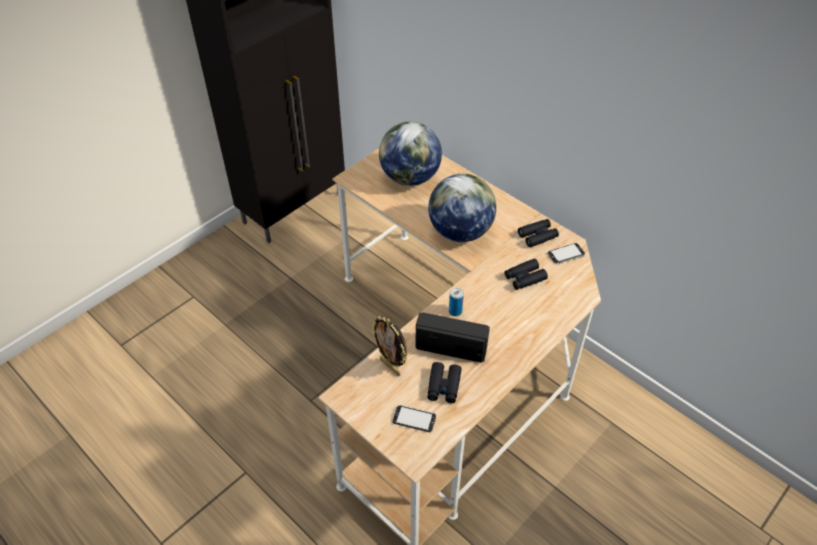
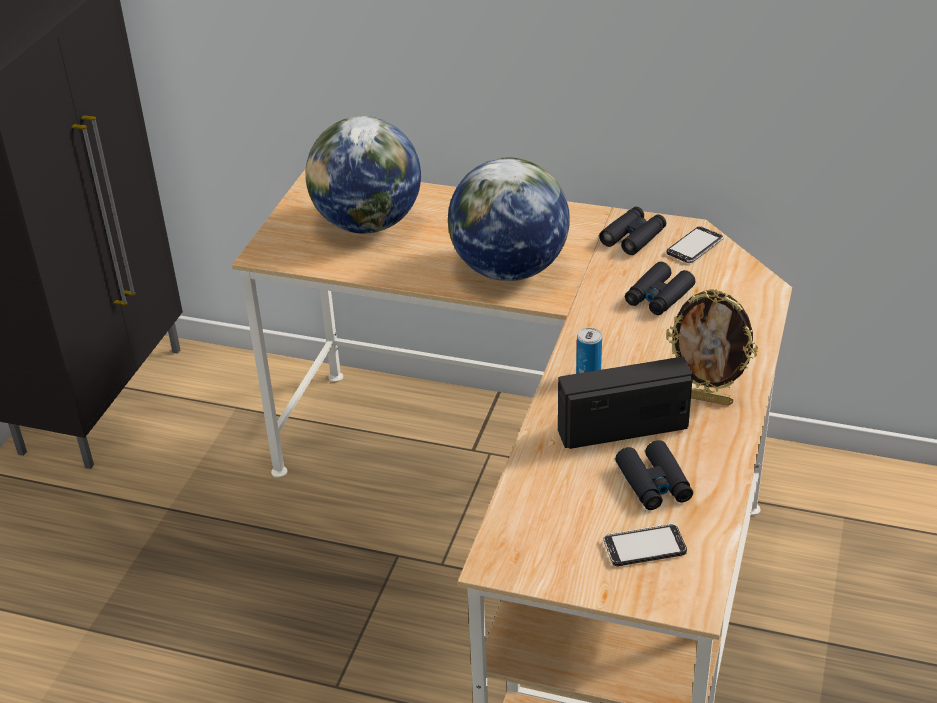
camera: 25 degrees left, 10 degrees down
picture frame [371,316,408,376] -> picture frame moved to [666,289,758,406]

